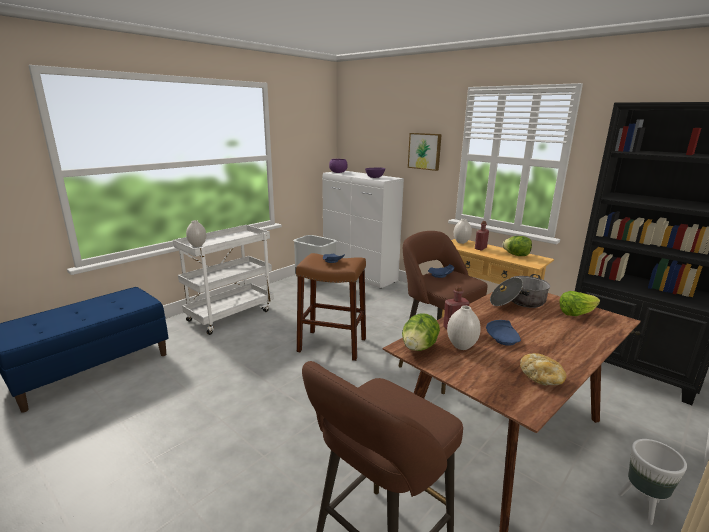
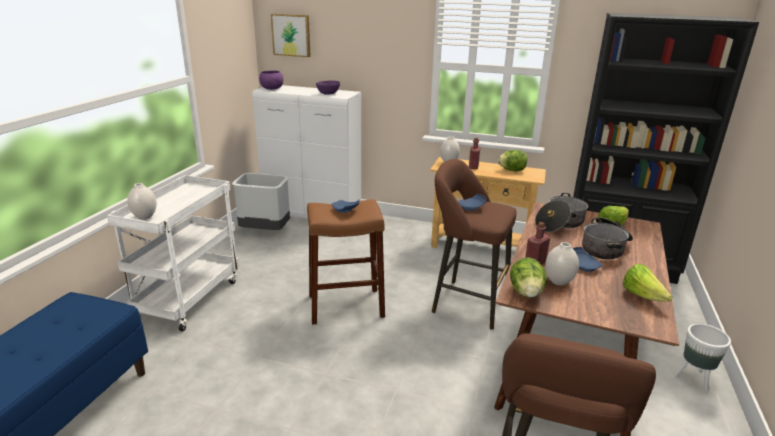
camera: 25 degrees left, 5 degrees up
picture [408,133,442,171] -> picture moved to [271,14,311,57]
bread [520,353,567,386] -> lettuce [623,264,673,302]
none -> cooking pot [582,217,633,259]

